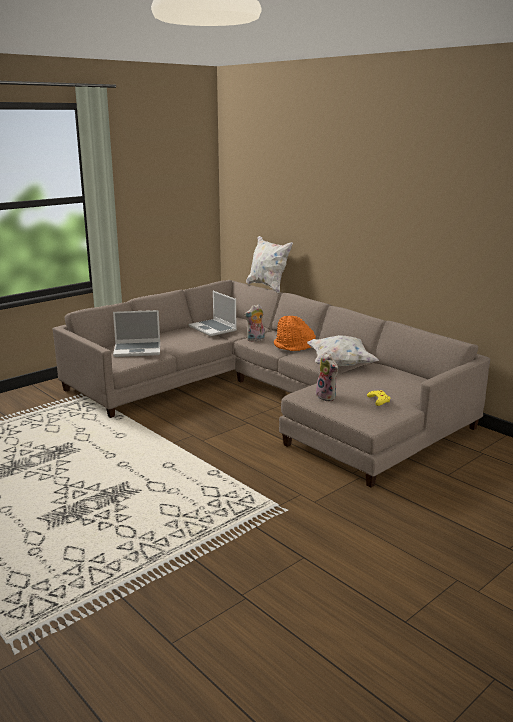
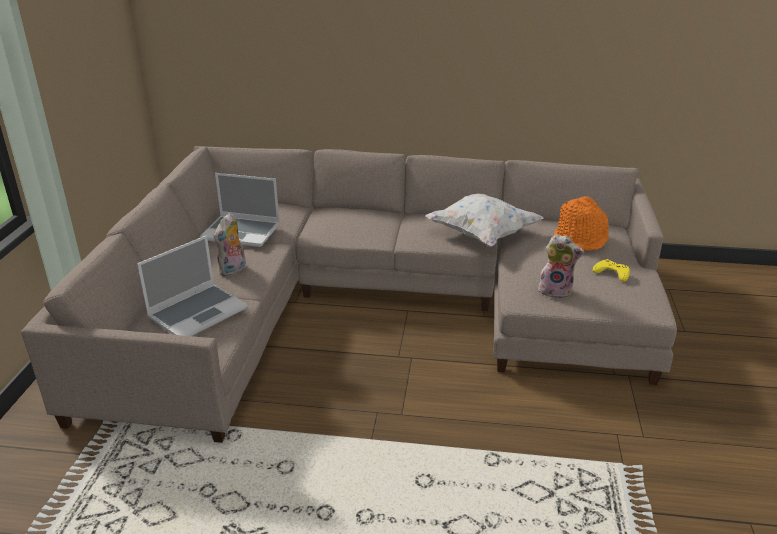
camera: 40 degrees left, 10 degrees up
plush toy [244,304,265,342] -> plush toy moved to [214,213,246,276]
white pillow [246,236,293,294] -> none
orange hat [274,316,316,351] -> orange hat moved to [554,196,609,251]

